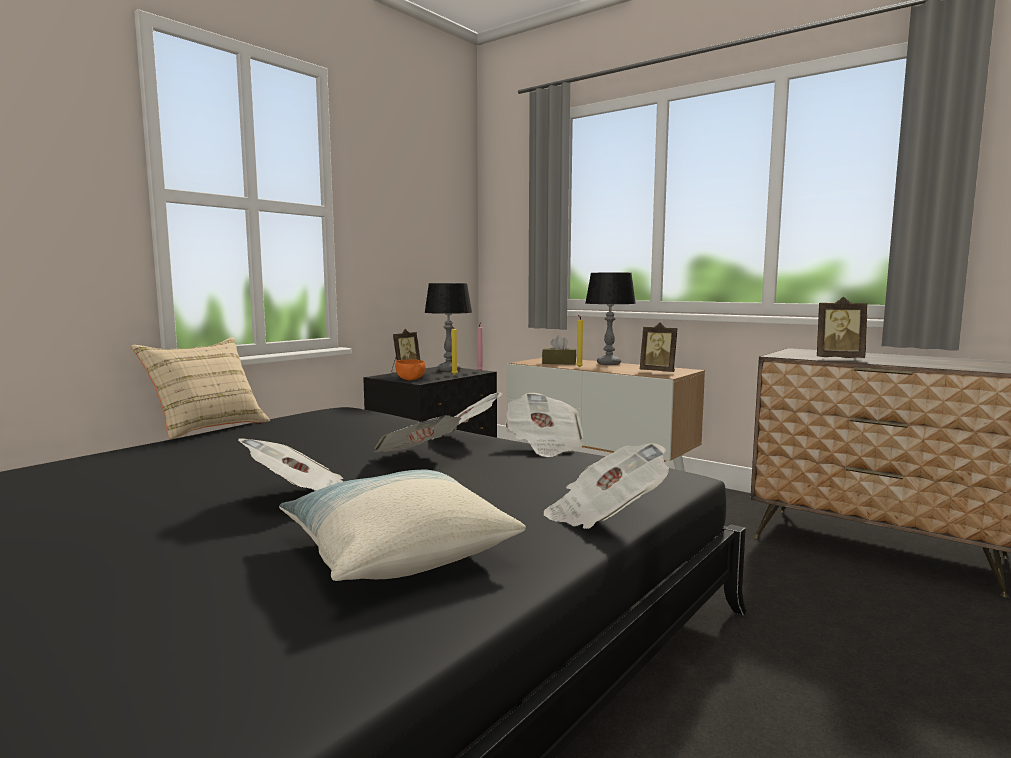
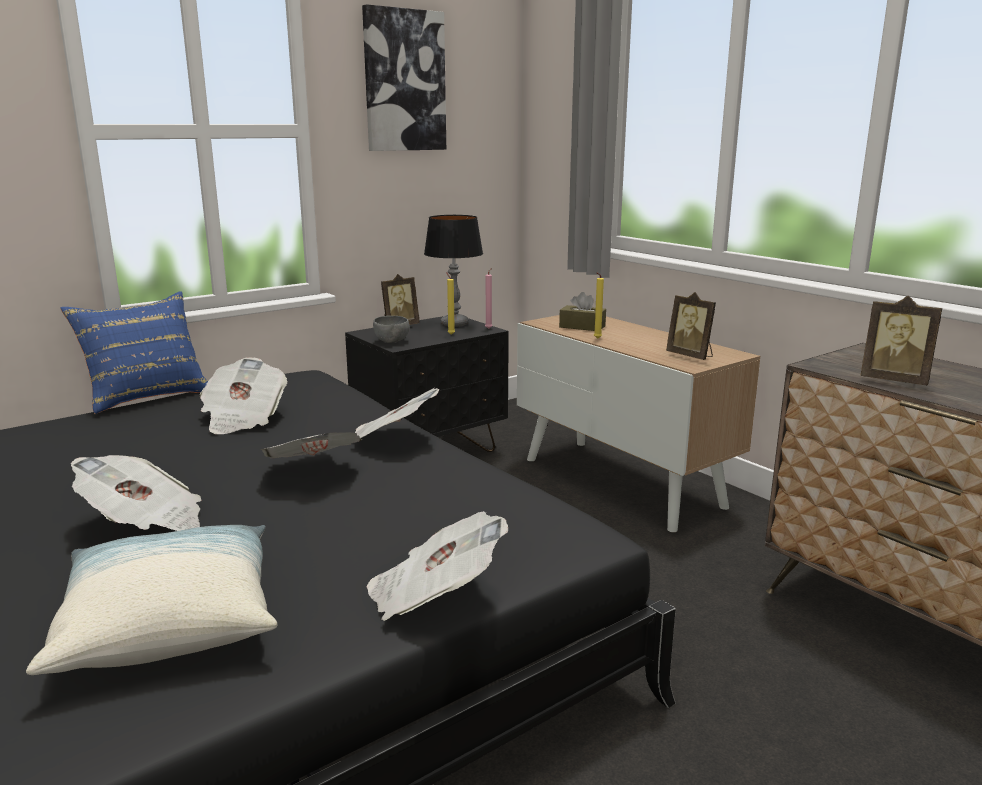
camera: 15 degrees right, 10 degrees up
beige pillow [131,337,270,440] -> blue pillow [60,291,208,414]
orange bowl [395,359,426,381] -> grey bowl [373,316,410,343]
newspaper [505,393,584,457] -> newspaper moved to [200,357,287,434]
table lamp [586,273,636,365] -> none
none -> picture [362,4,446,151]

